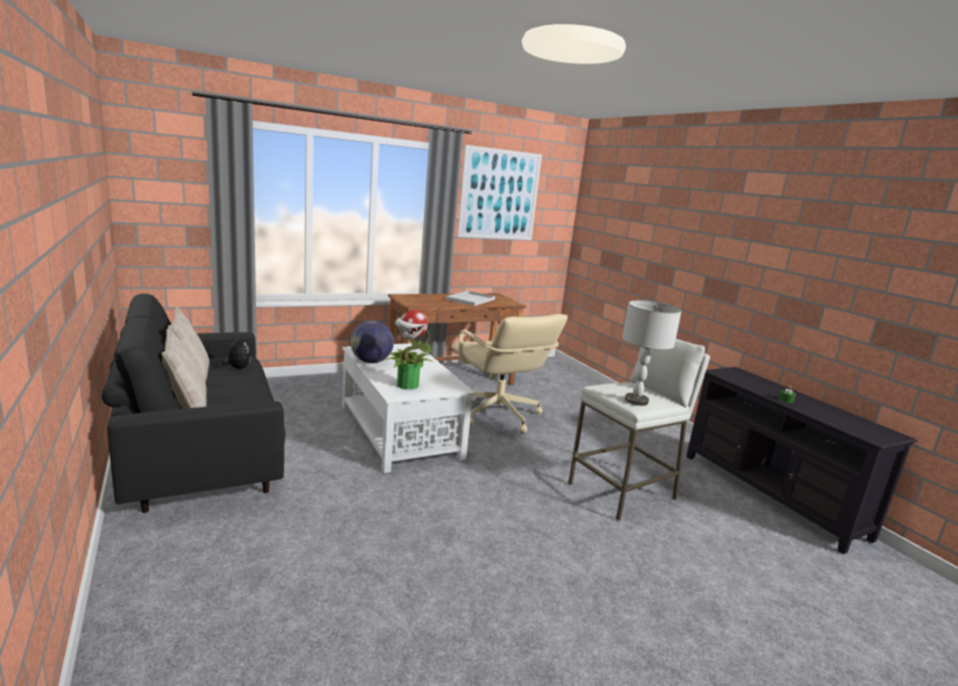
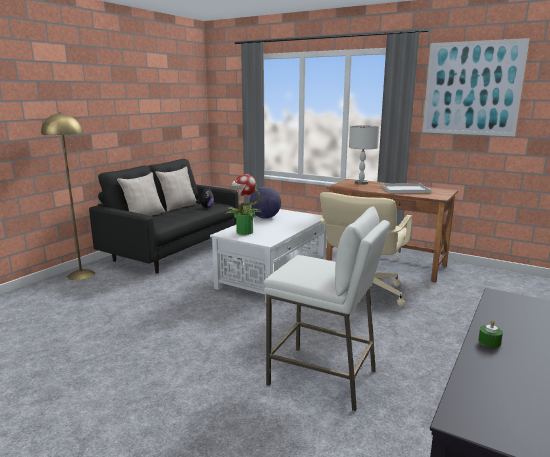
camera: 60 degrees right, 0 degrees up
grey table lamp [622,300,682,406] -> grey table lamp moved to [349,125,379,185]
none -> yellow floor lamp [41,112,95,280]

